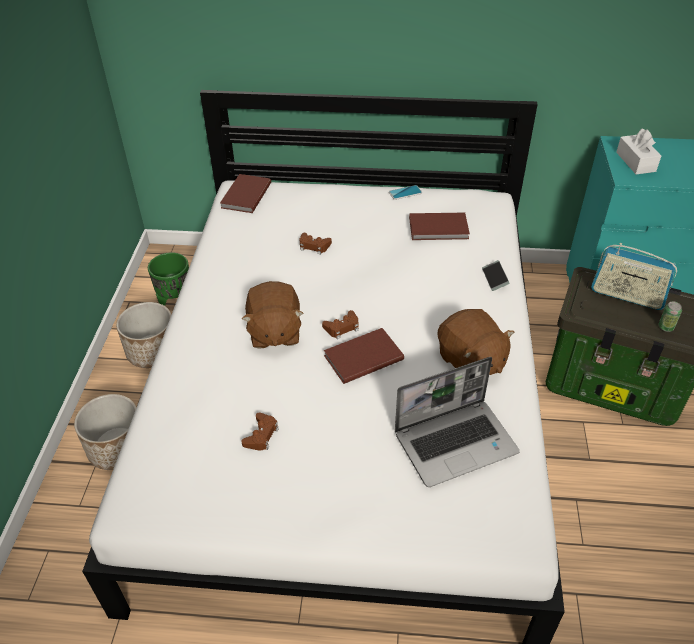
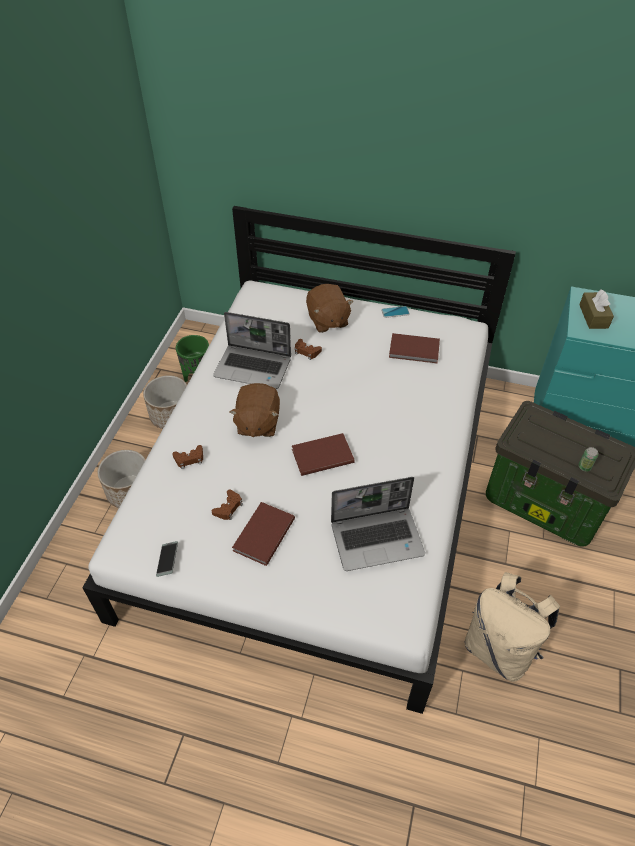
camera: 10 degrees right, 5 degrees up
brown book [220,174,271,213] -> brown book moved to [232,502,295,566]
brown game controller [322,310,359,339] -> brown game controller moved to [172,445,203,469]
brown plush toy [438,309,514,375] -> brown plush toy moved to [306,284,353,333]
phone [482,260,509,291] -> phone moved to [156,541,178,577]
radio [591,243,677,310] -> none
white tissue box [616,129,661,174] -> brown tissue box [579,289,614,329]
none -> laptop [213,312,291,389]
none -> beige backpack [464,572,560,682]

